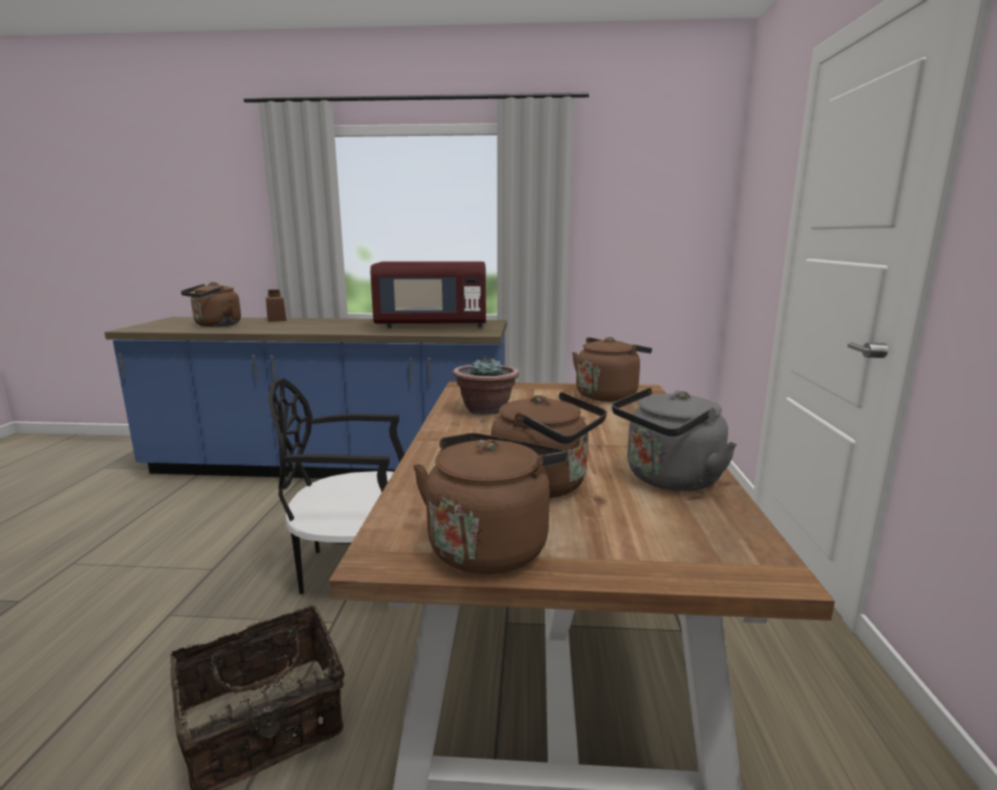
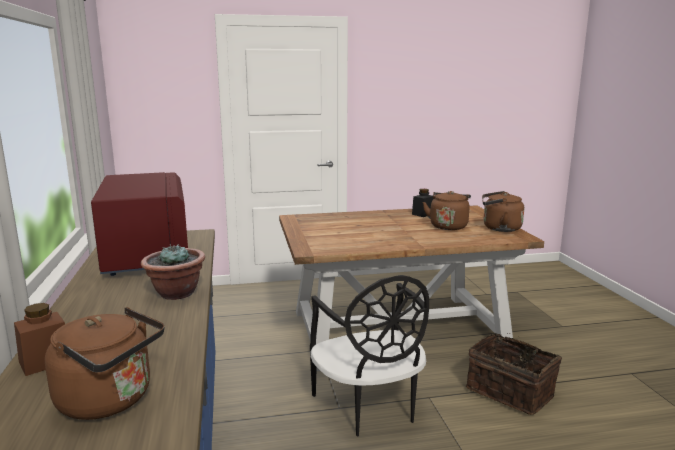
camera: 105 degrees left, 0 degrees up
potted plant [453,356,519,415] -> potted plant moved to [141,244,205,300]
brown kettle [572,337,652,402] -> none
grey kettle [612,387,737,491] -> black jar [412,189,434,217]

